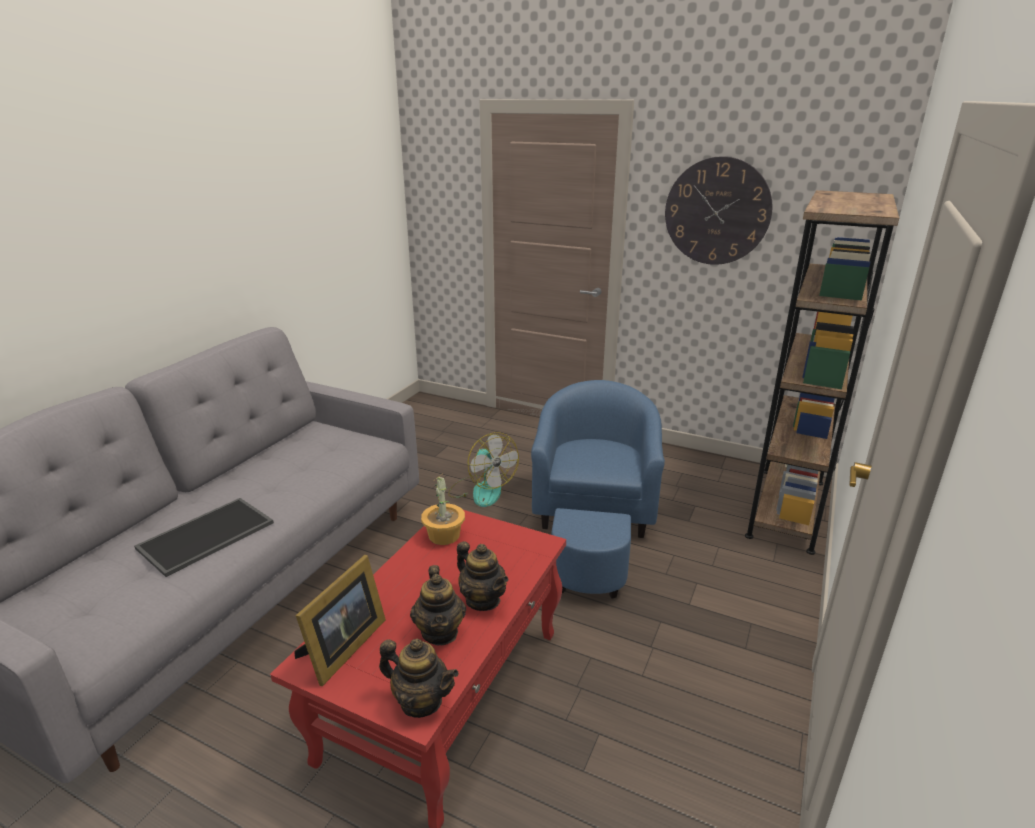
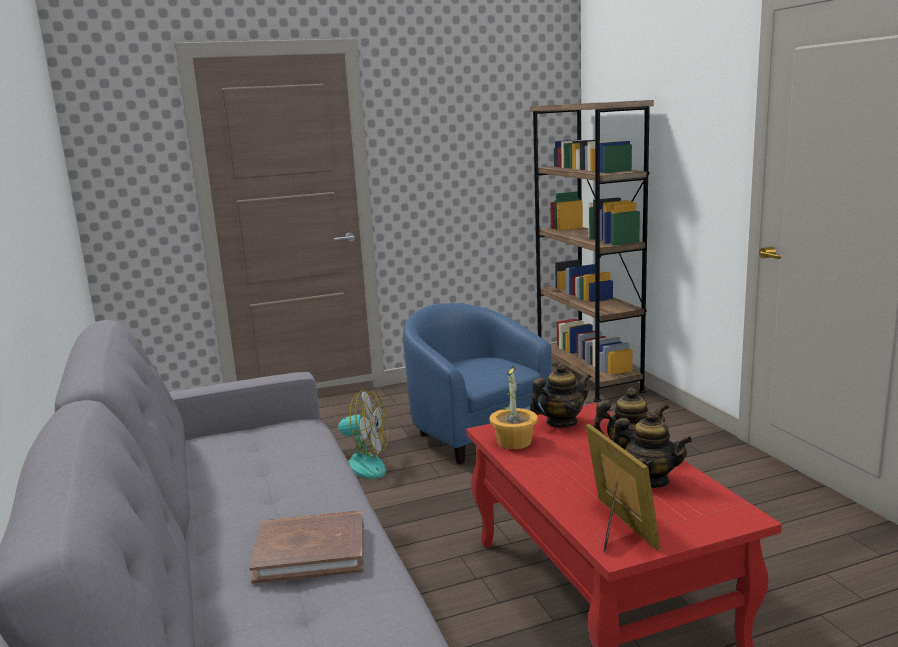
camera: 45 degrees left, 10 degrees down
tray [134,498,274,577] -> brown book [249,511,364,584]
teapot [379,639,459,718] -> teapot moved to [530,363,591,428]
wall clock [665,156,773,265] -> none

